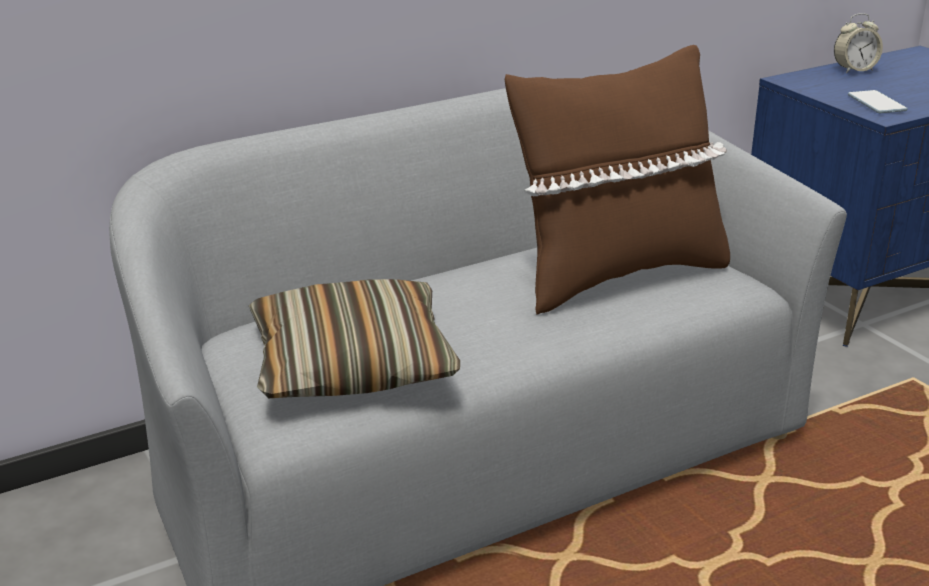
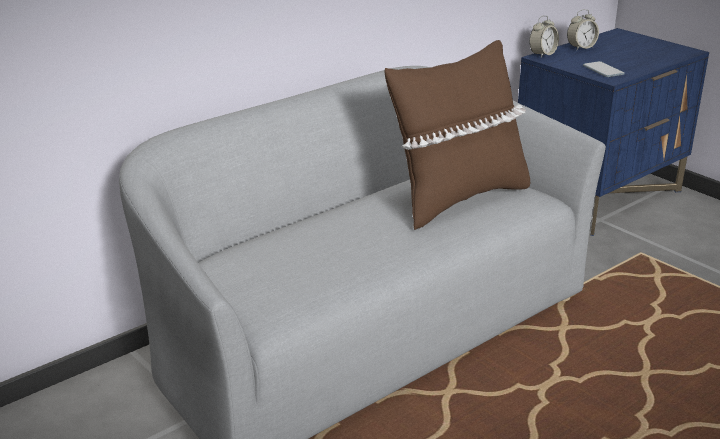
camera: 10 degrees left, 0 degrees up
pillow [249,279,460,398] -> none
none -> alarm clock [529,15,559,58]

